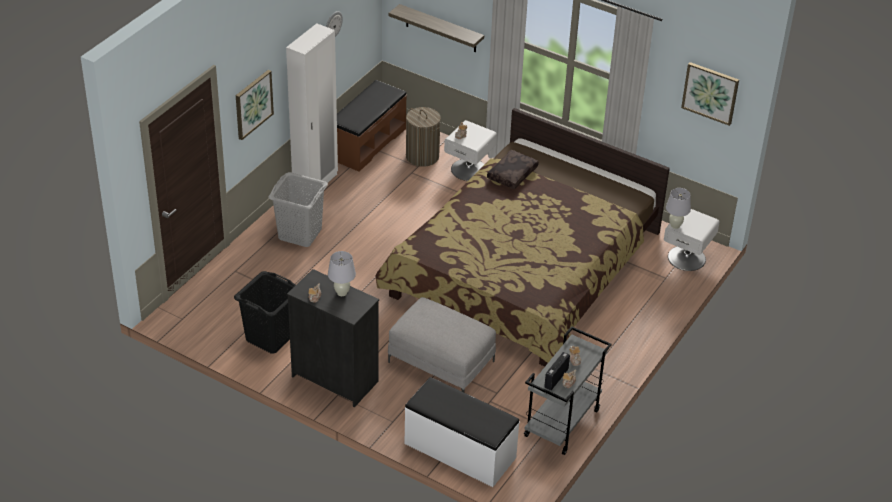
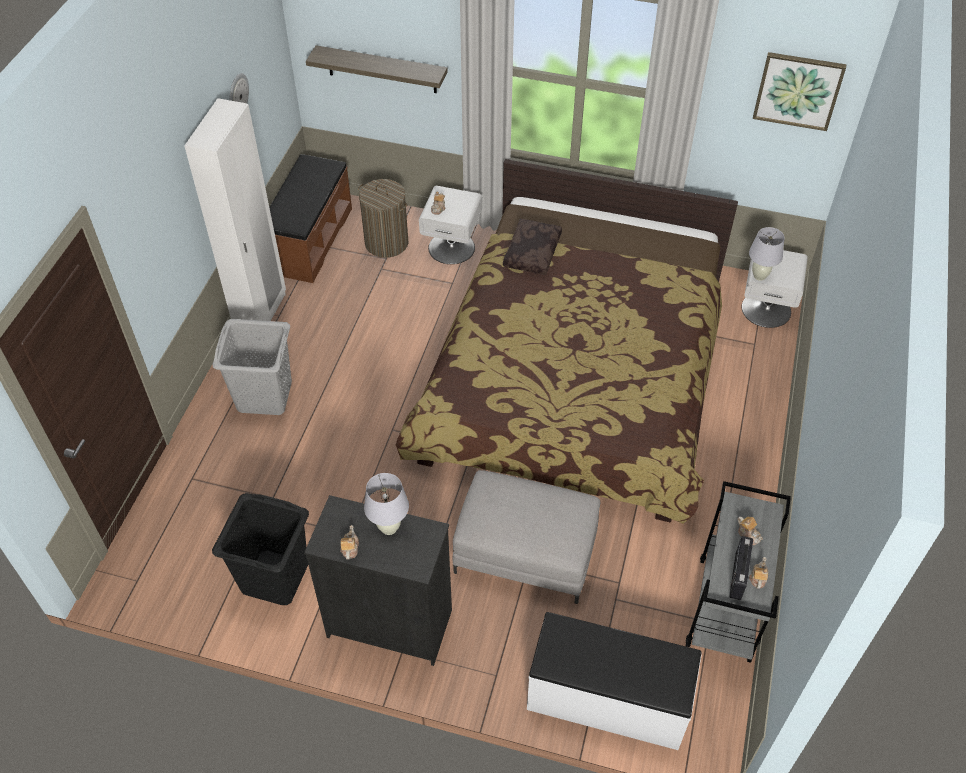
camera: 15 degrees left, 10 degrees up
picture [236,70,274,140] -> none

